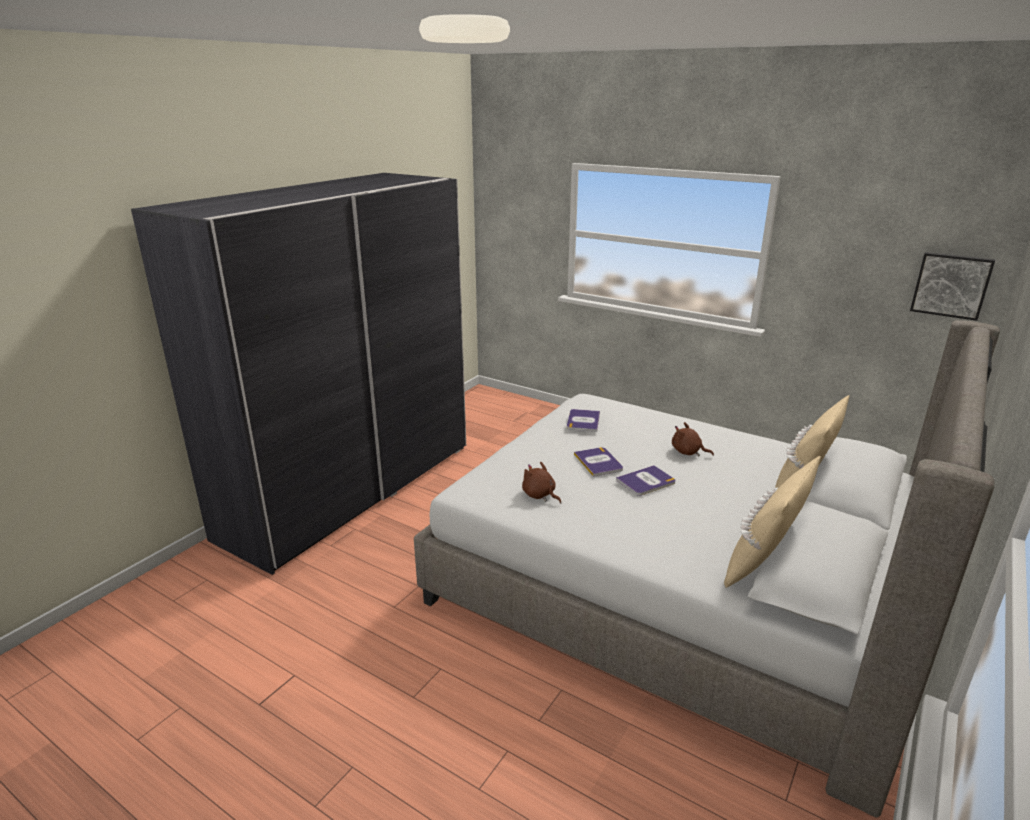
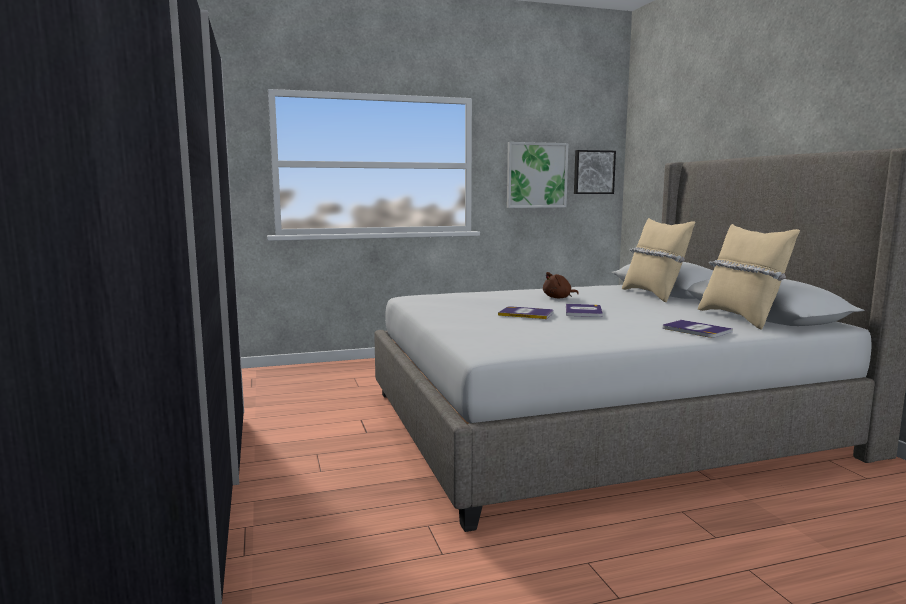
camera: 50 degrees left, 15 degrees down
brown plush toy [522,462,561,504] -> none
book [567,409,600,432] -> book moved to [663,320,733,338]
none -> picture [507,142,569,208]

